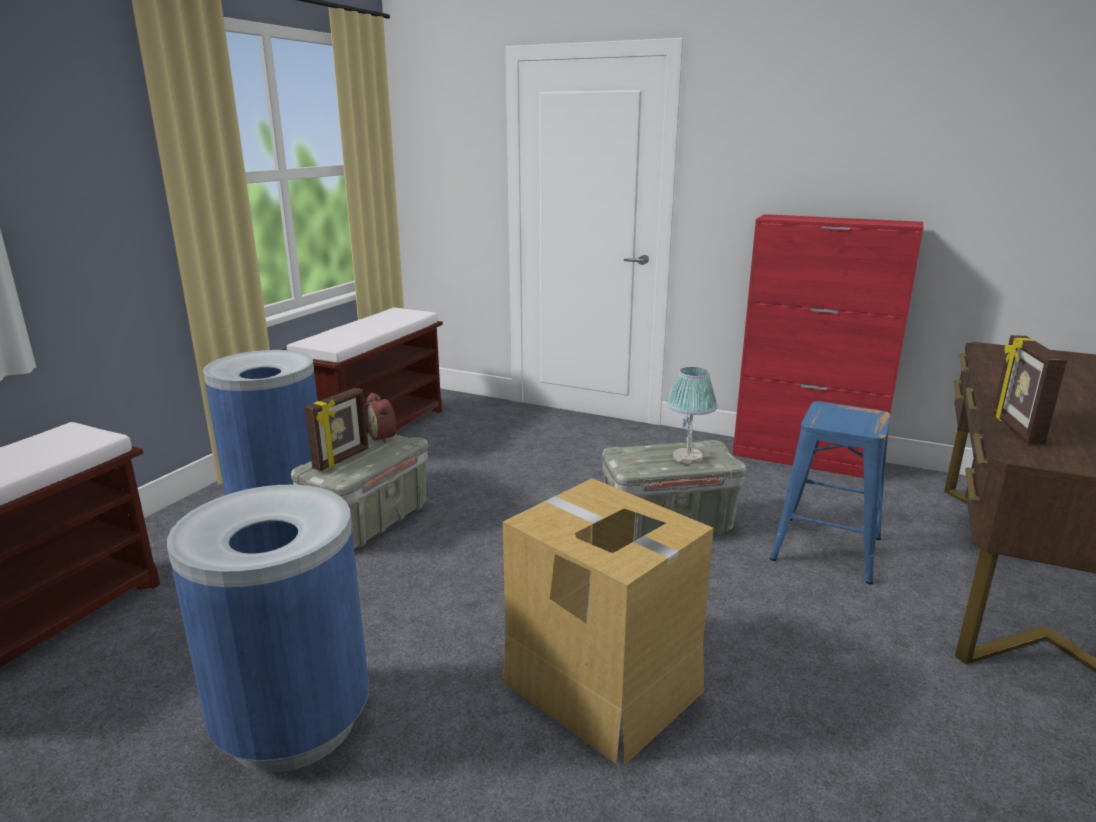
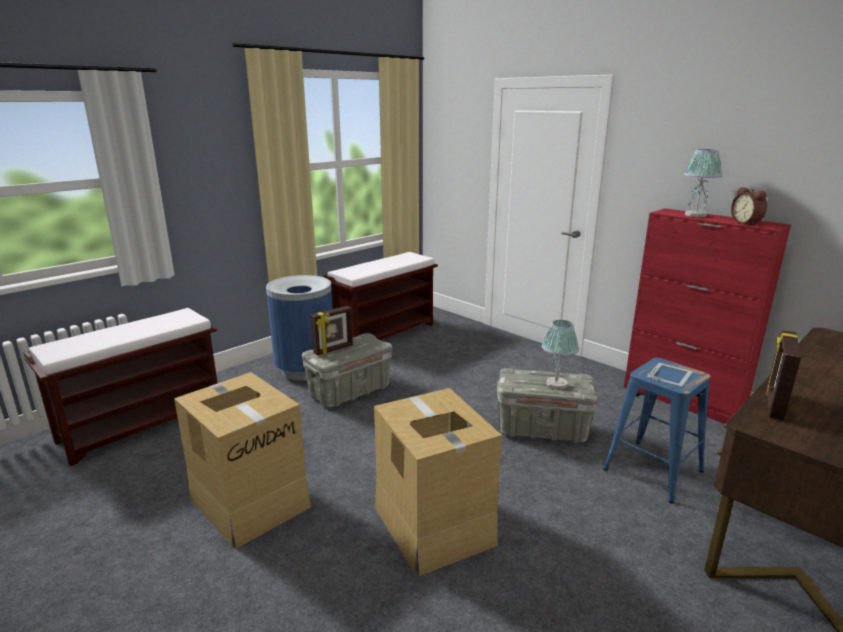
camera: 20 degrees right, 0 degrees up
blue trash can [167,485,369,772] -> cardboard box [174,372,311,549]
alarm clock [365,392,396,443] -> alarm clock moved to [731,187,767,226]
none -> picture frame [646,363,693,387]
none -> table lamp [684,149,722,217]

